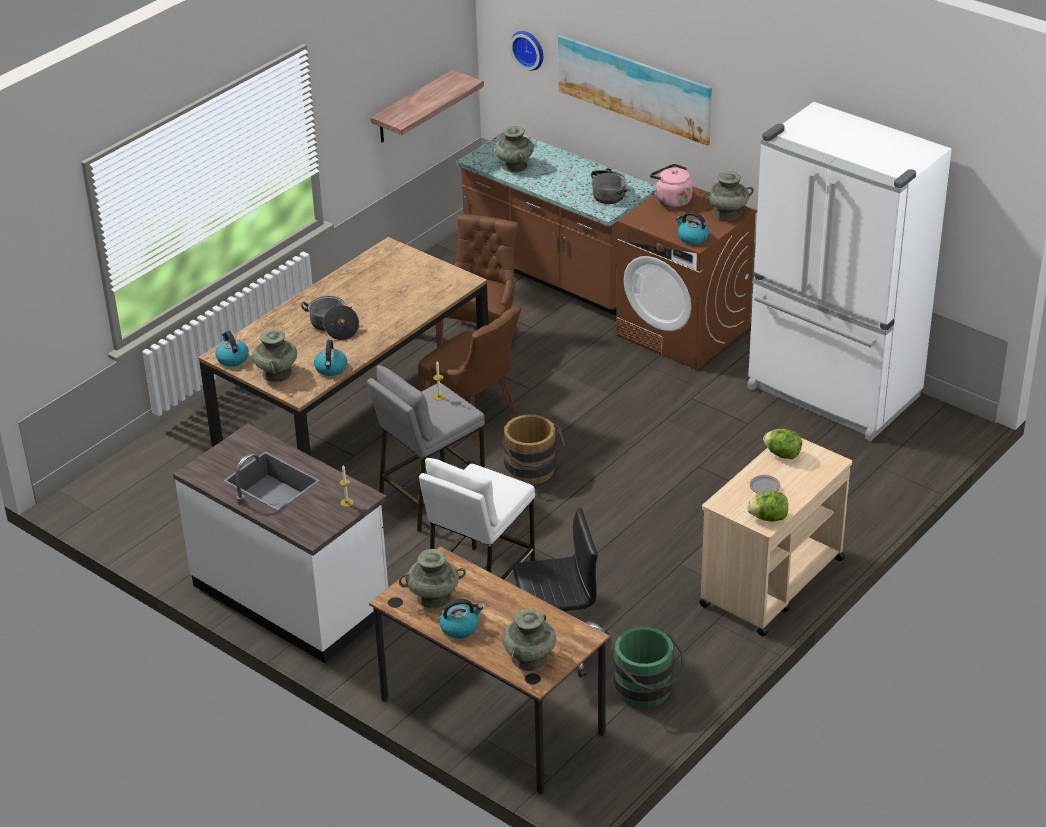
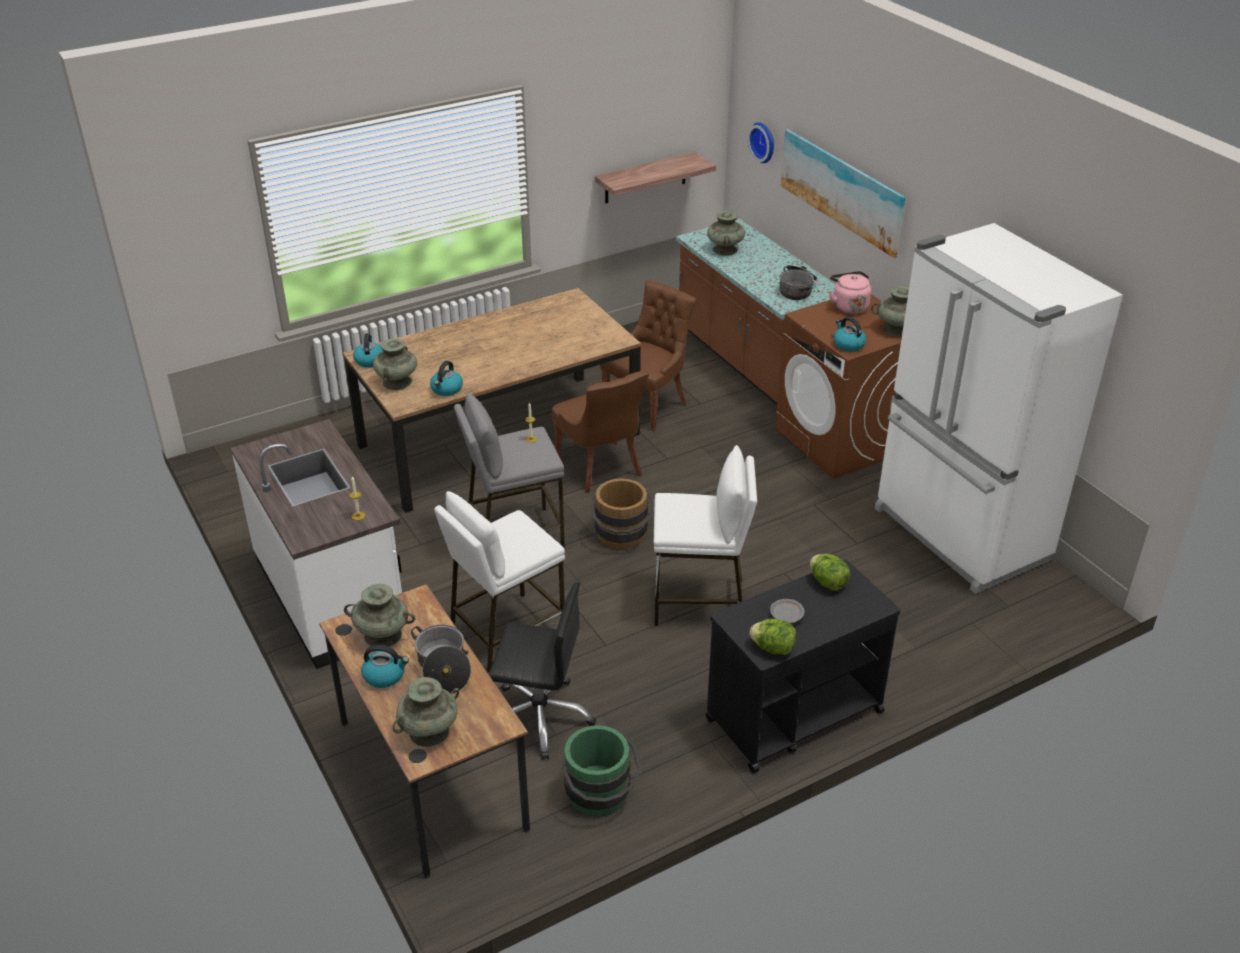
camera: 20 degrees right, 0 degrees up
cooking pot [301,296,359,341] -> cooking pot moved to [411,625,471,694]
beige cart [699,438,852,636] -> black cart [706,560,901,773]
none -> white stool [654,445,757,626]

